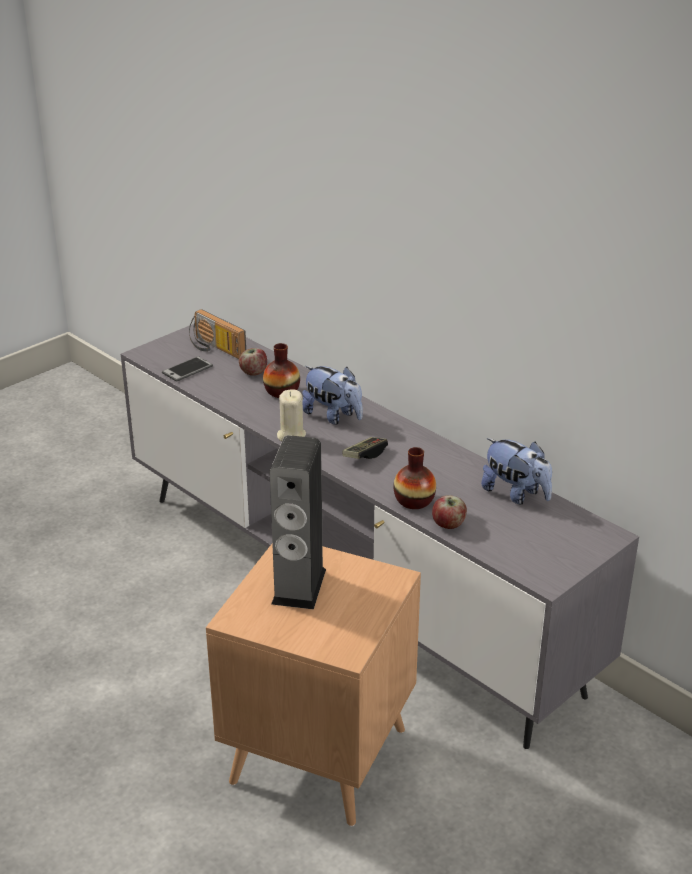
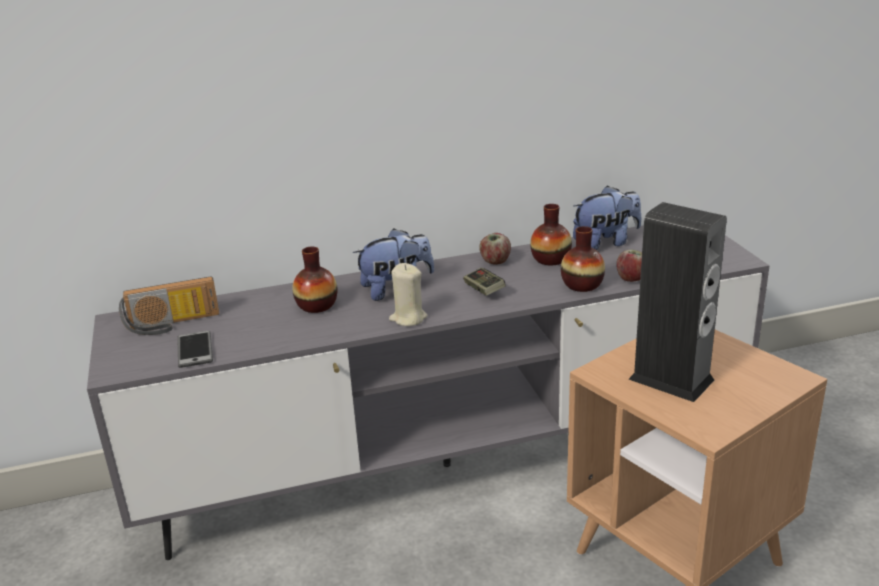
camera: 60 degrees left, 5 degrees down
apple [239,348,267,376] -> apple moved to [479,233,511,265]
none -> vase [530,204,572,265]

